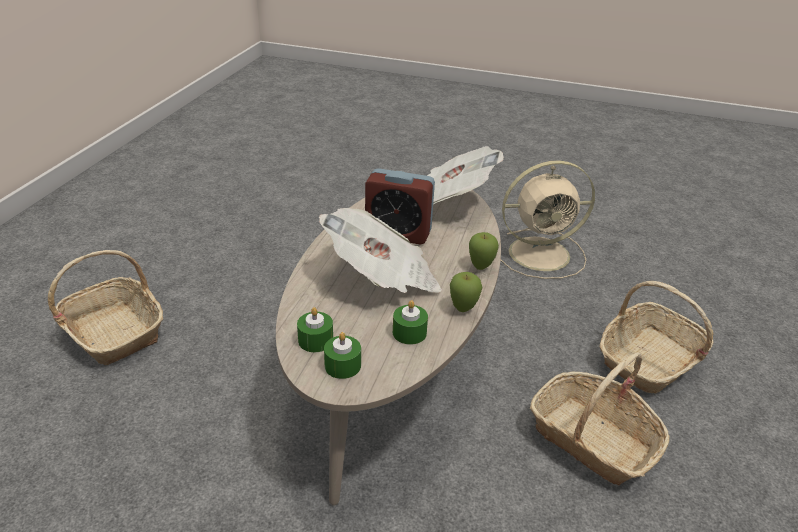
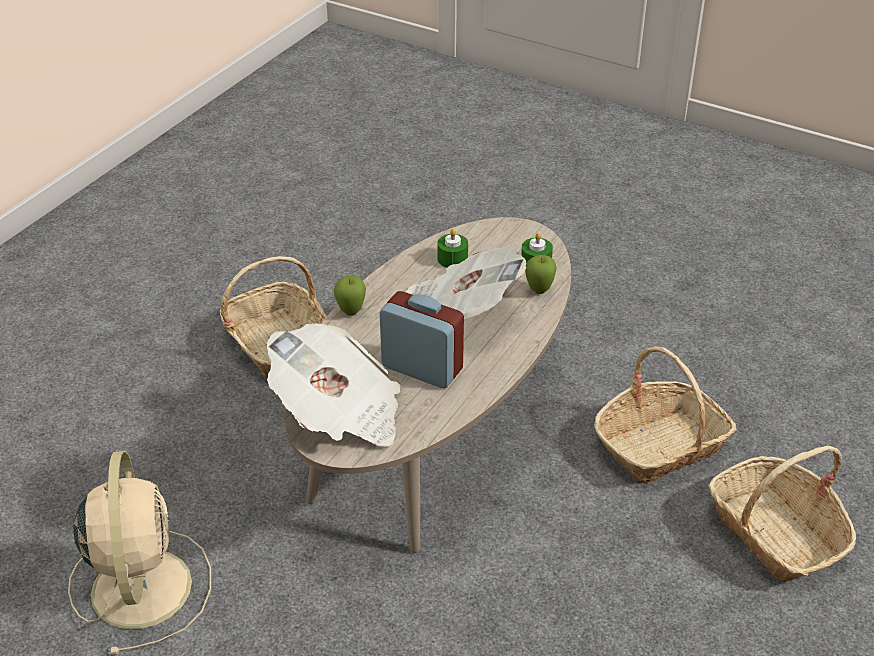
camera: 165 degrees left, 5 degrees up
green candle [324,332,361,379] -> none
apple [450,272,482,312] -> apple moved to [525,255,557,294]
beige fan [501,160,595,279] -> beige fan turned 75 degrees clockwise [68,451,211,655]
basket [600,281,714,393] -> basket moved to [594,347,737,483]

